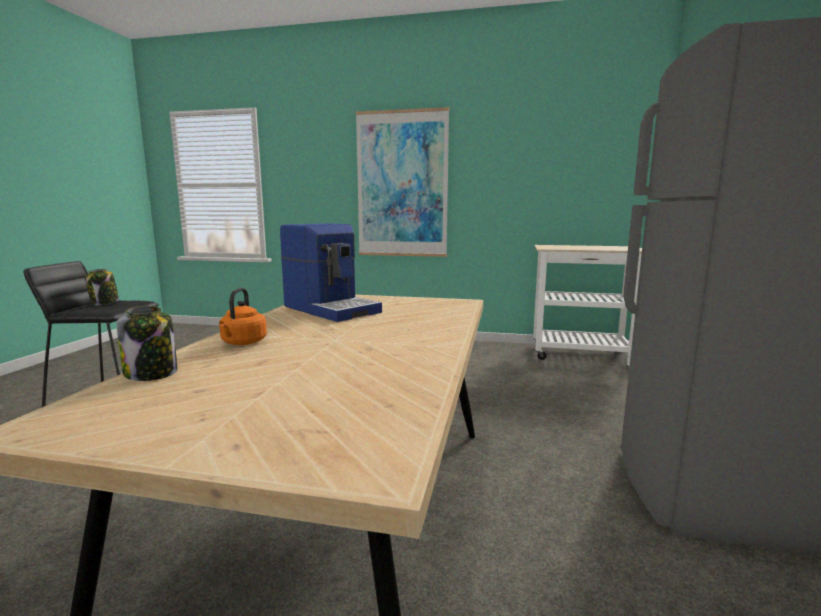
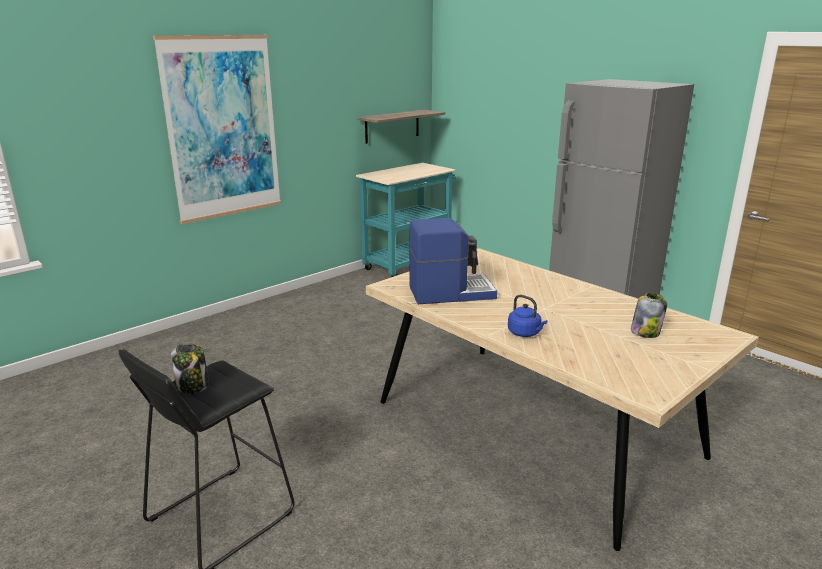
camera: 55 degrees left, 10 degrees up
jar [116,306,177,381] -> jar moved to [631,293,667,338]
orange kettle [219,288,267,345] -> blue kettle [508,295,547,337]
white cart [533,245,642,366] -> turquoise cart [356,163,456,277]
none -> shelf [357,110,445,144]

